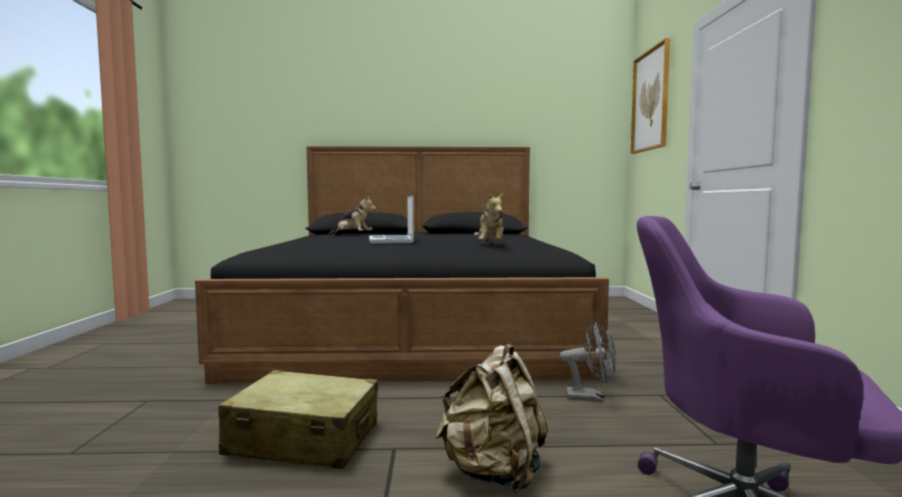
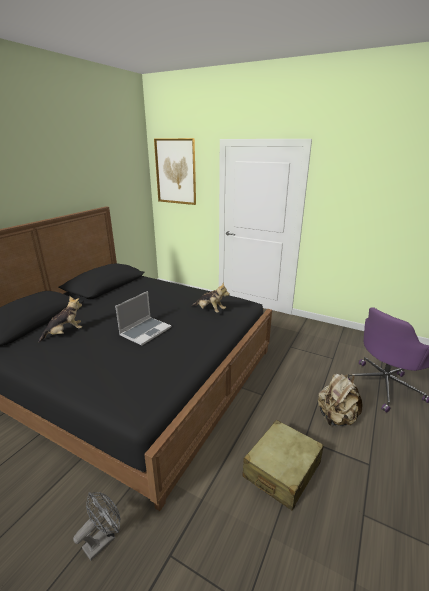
camera: 60 degrees left, 20 degrees up
laptop [369,196,414,244] -> laptop turned 75 degrees counterclockwise [115,291,172,346]
grey fan [559,322,616,402] -> grey fan moved to [73,492,121,561]

